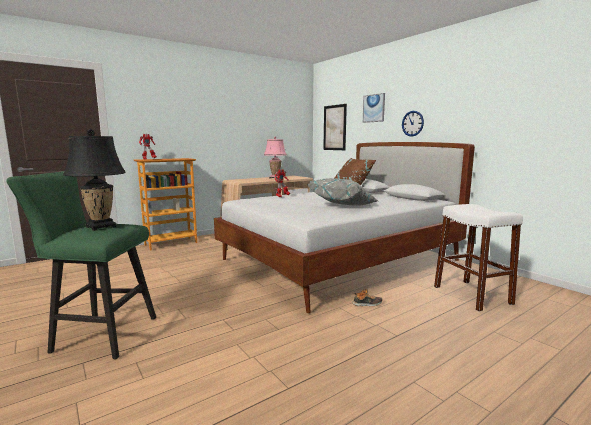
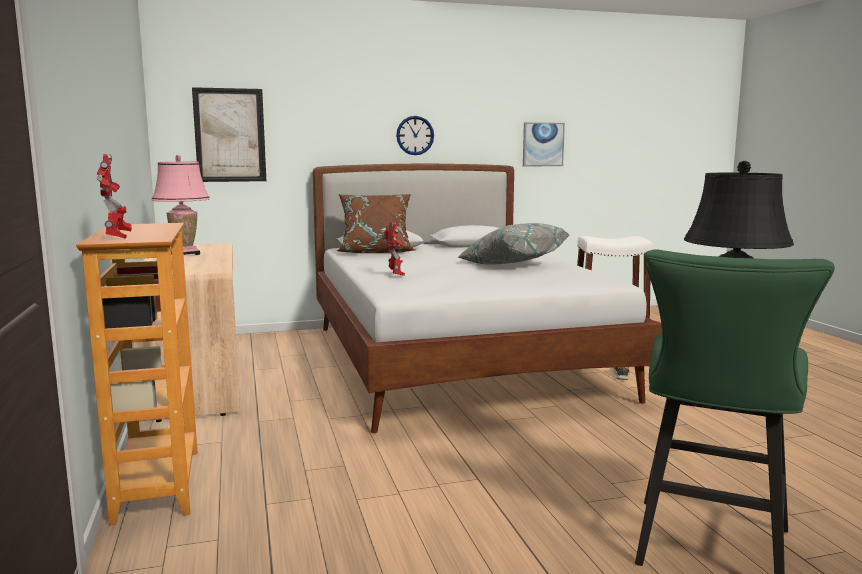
camera: 70 degrees left, 0 degrees up
picture [363,93,385,123] -> picture moved to [523,122,565,166]

